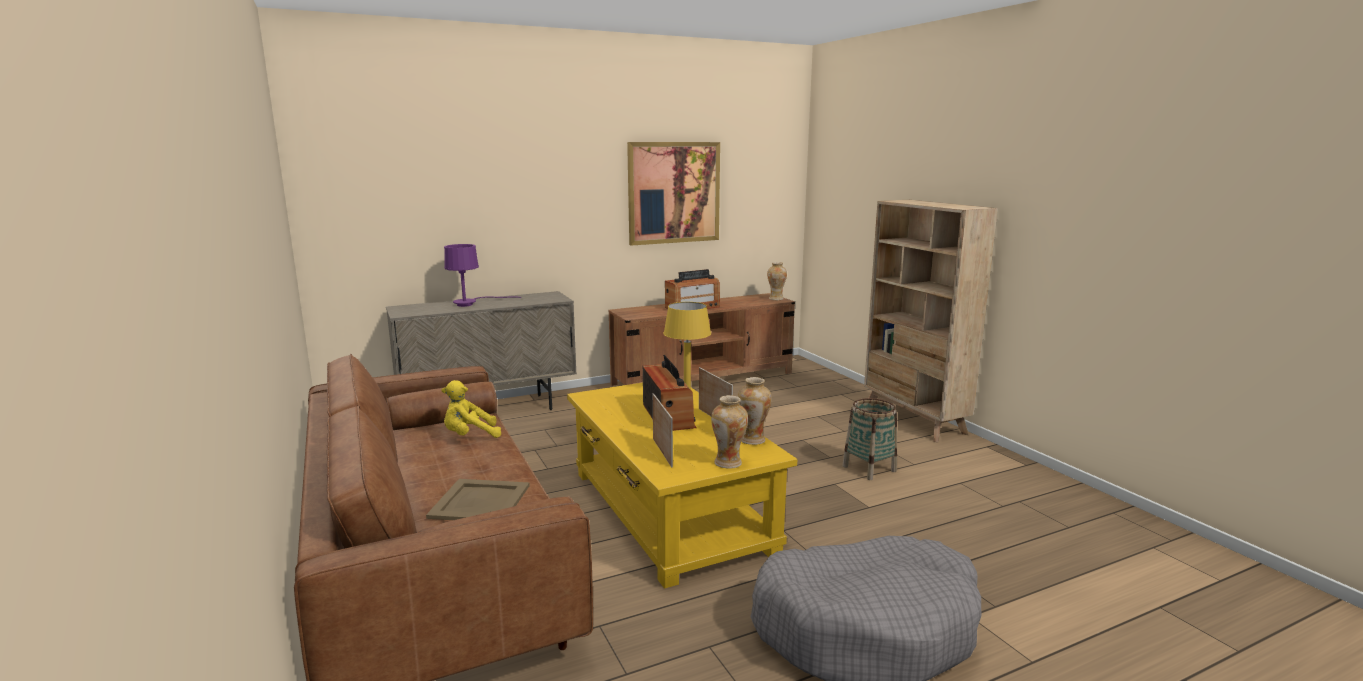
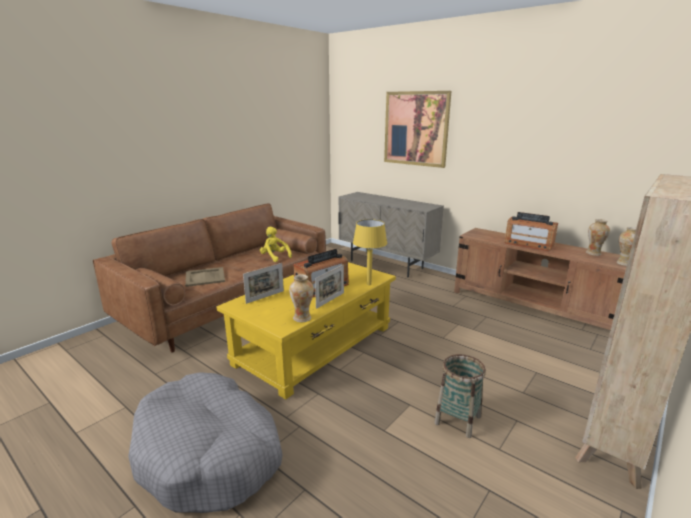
camera: 65 degrees right, 5 degrees up
purple table lamp [444,244,521,307] -> none
picture [627,142,720,246] -> picture moved to [384,91,451,168]
vase [711,395,748,469] -> vase moved to [586,219,610,256]

